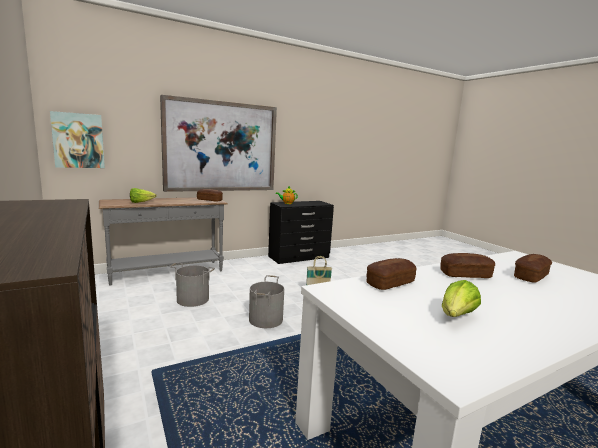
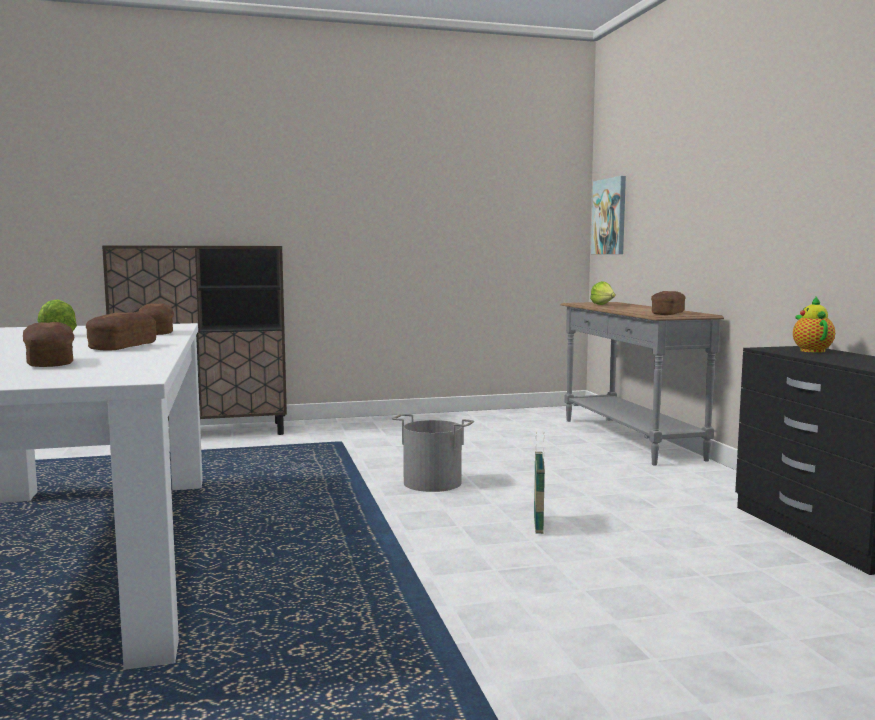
camera: 105 degrees right, 5 degrees down
picture [160,95,277,192] -> none
grey bucket [170,262,215,307] -> none

